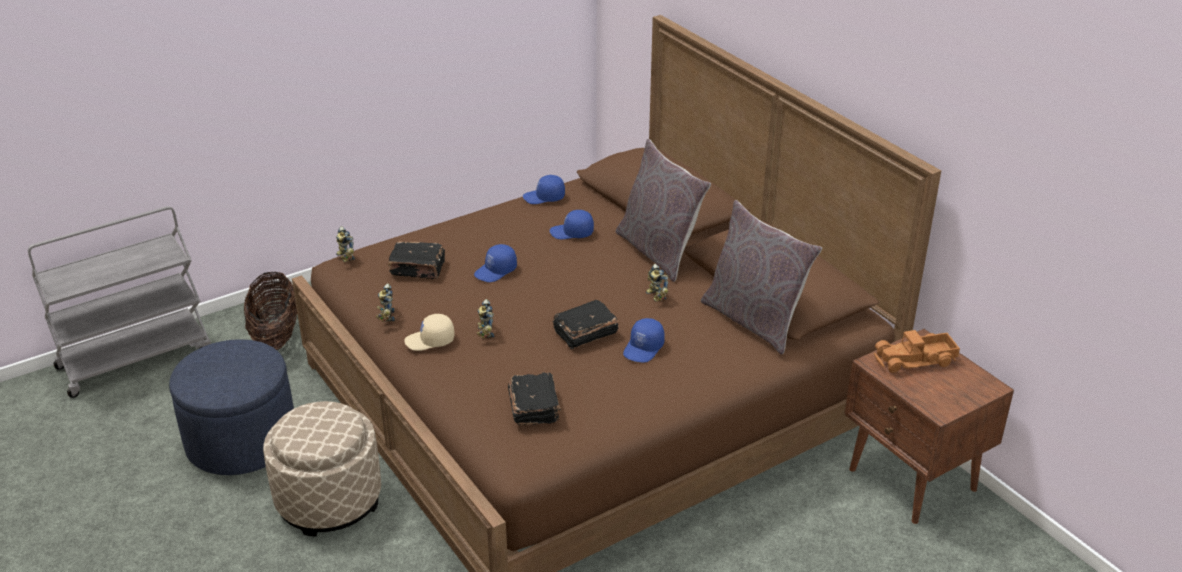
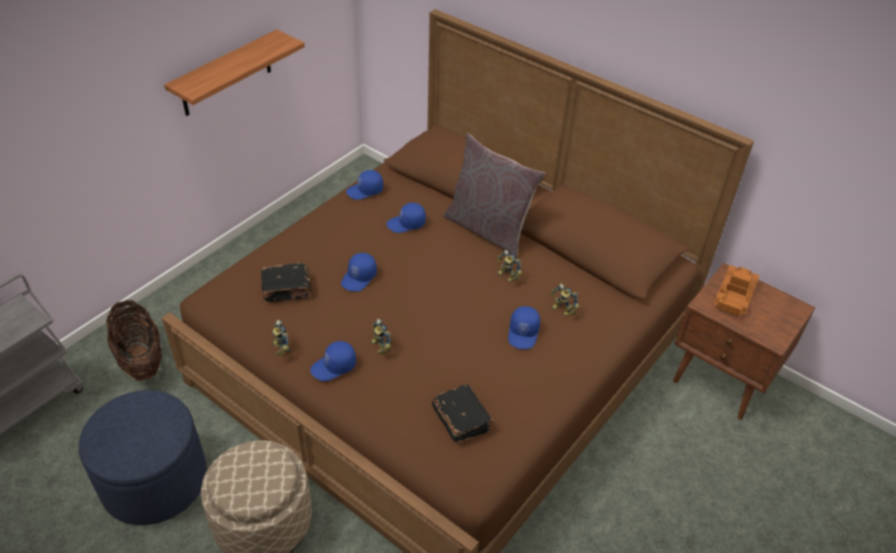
camera: 20 degrees left, 10 degrees up
toy robot [336,226,355,262] -> toy robot moved to [551,284,580,316]
beige cap [404,314,454,351] -> blue cap [310,341,356,381]
black book [553,300,618,349] -> none
grey pillow [701,200,822,354] -> none
toy truck [874,330,960,373] -> toy truck turned 150 degrees clockwise [714,265,760,316]
none -> shelf [164,29,305,116]

